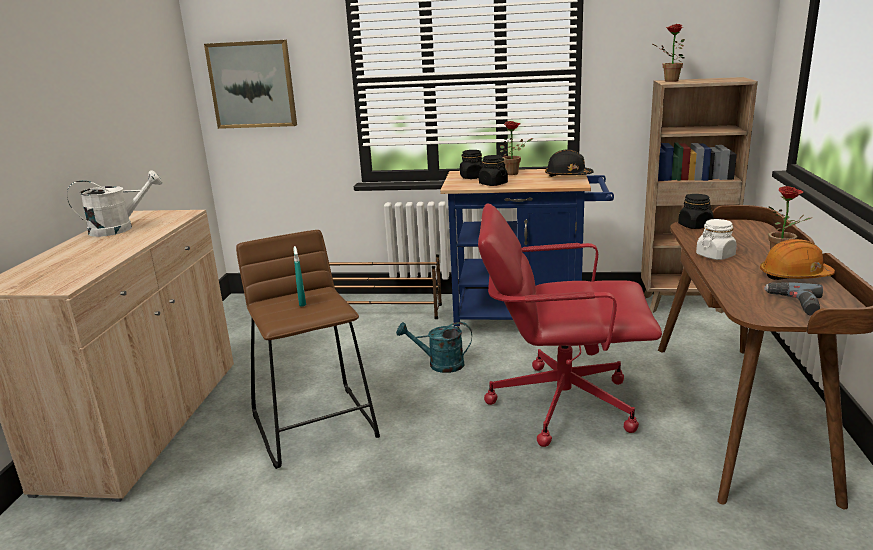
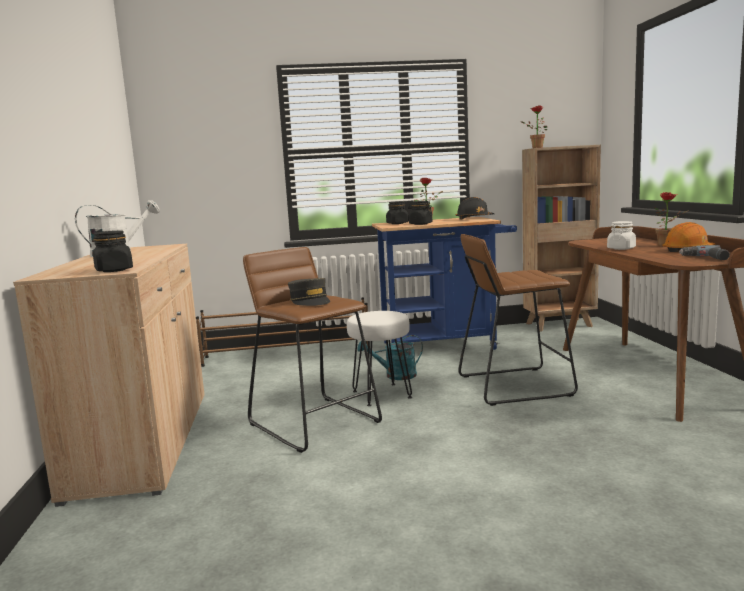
camera: 15 degrees left, 10 degrees down
picture [204,40,297,129] -> none
turquoise spray bottle [293,246,306,307] -> grey cap [288,278,330,306]
red office chair [478,203,662,447] -> brown stool [459,234,578,406]
black jar [678,194,713,229] -> black jar moved to [93,231,133,272]
none -> white stool [347,311,412,406]

